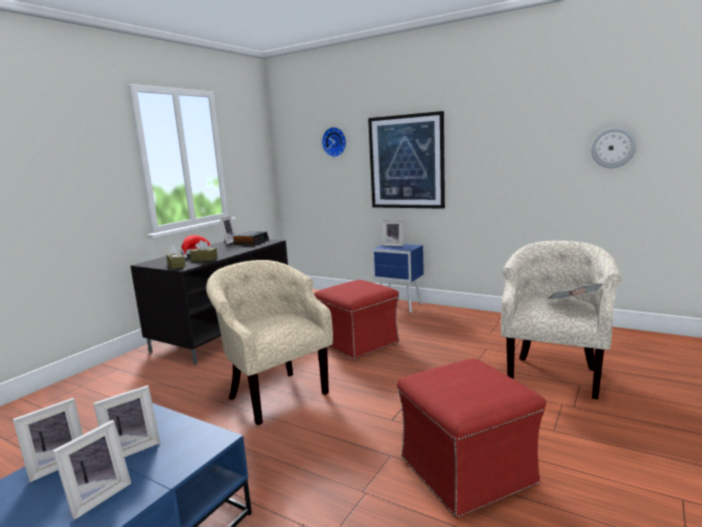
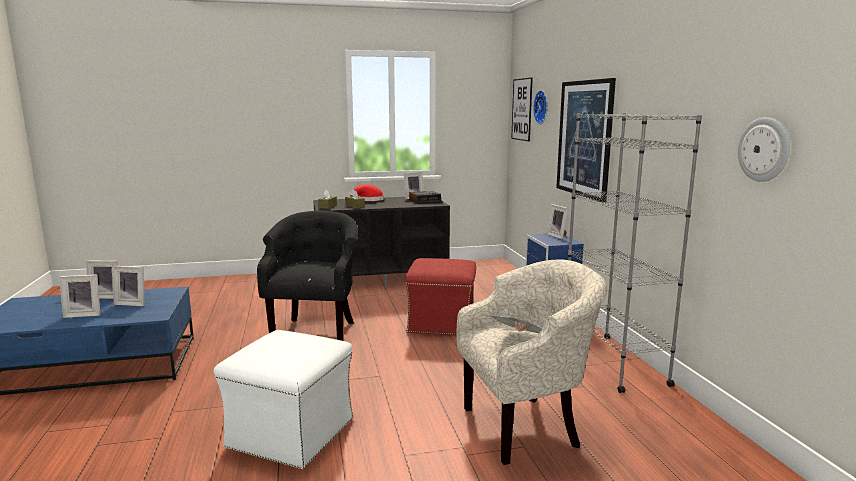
camera: 45 degrees right, 0 degrees up
beige armchair [206,260,333,425] -> black armchair [257,211,358,341]
red ottoman [397,358,546,519] -> white ottoman [214,330,353,469]
none -> picture [511,77,533,141]
none -> grey bookcase [568,113,702,393]

